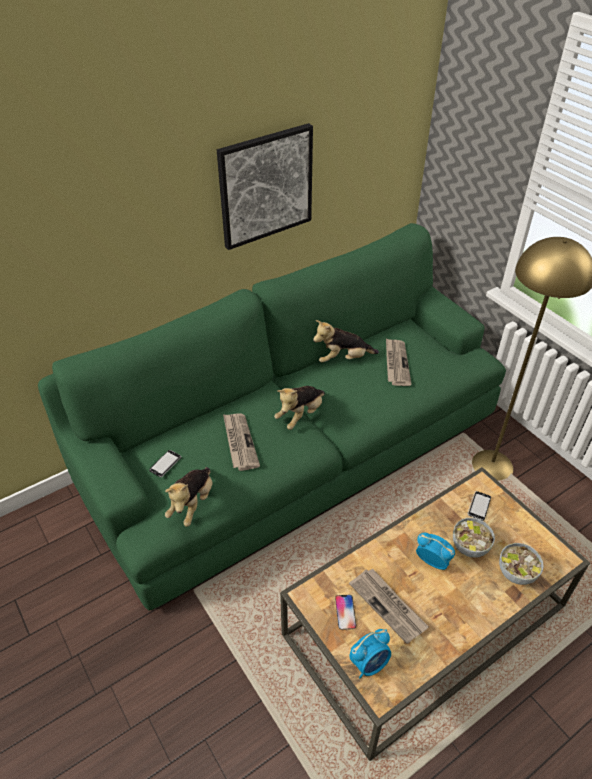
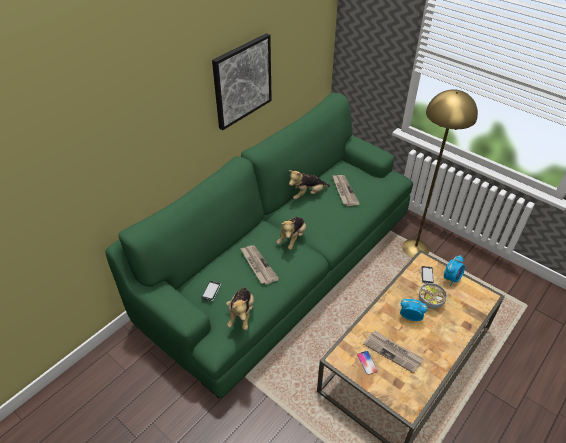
camera: 15 degrees left, 0 degrees up
alarm clock [349,629,391,678] -> alarm clock moved to [444,255,465,286]
bowl [499,543,544,585] -> none

